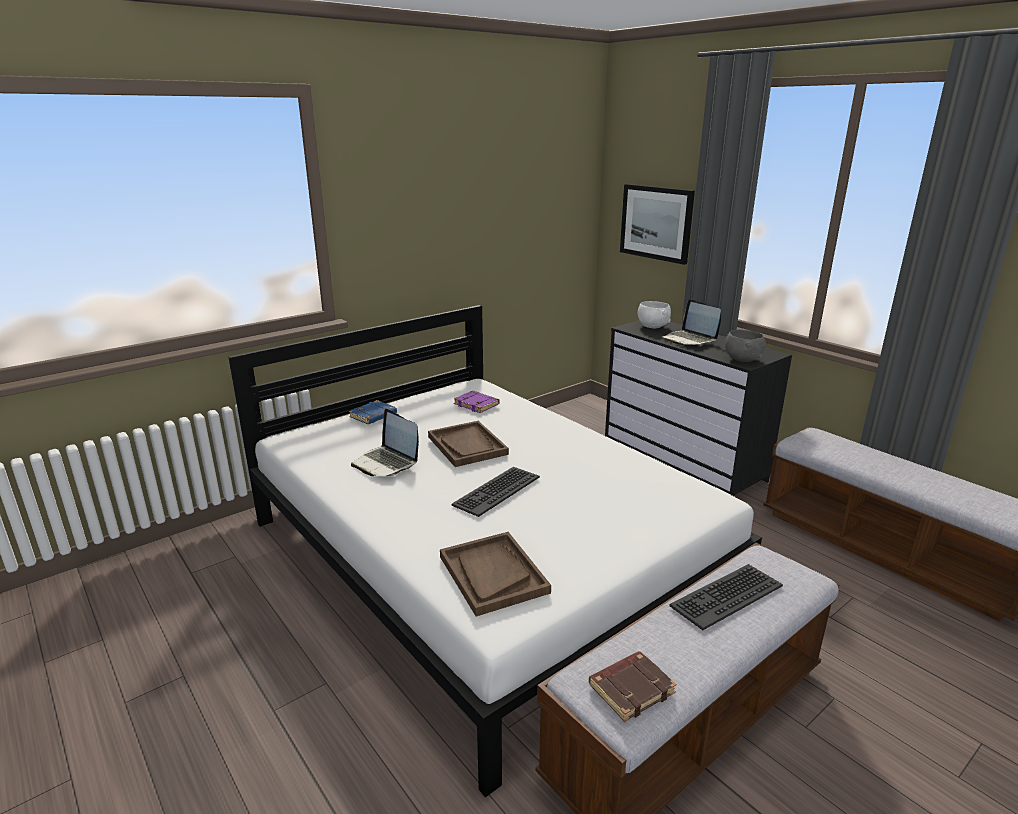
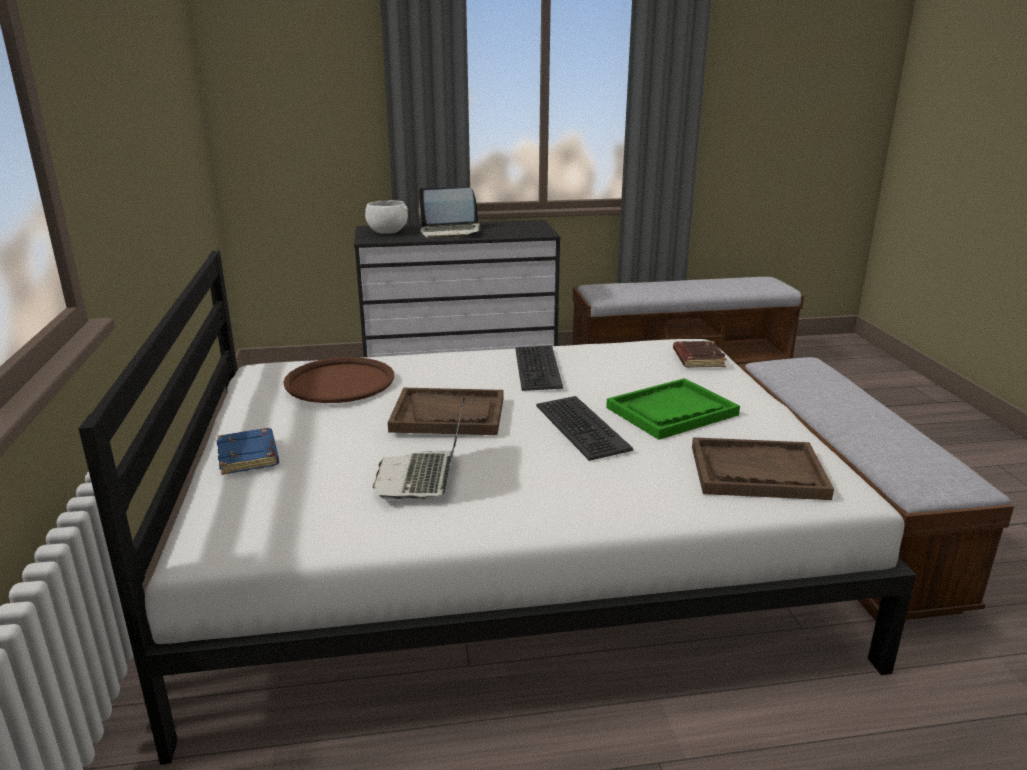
camera: 60 degrees left, 0 degrees up
laptop [351,409,419,476] -> laptop turned 105 degrees clockwise [373,397,465,501]
purple book [454,391,499,413] -> brown tray [283,357,394,403]
brown book [589,651,677,722] -> brown book moved to [673,341,727,368]
picture [620,184,695,265] -> none
keyboard [669,564,783,630] -> keyboard moved to [515,345,563,391]
grey bowl [725,330,766,362] -> none
none -> green tray [606,378,740,440]

